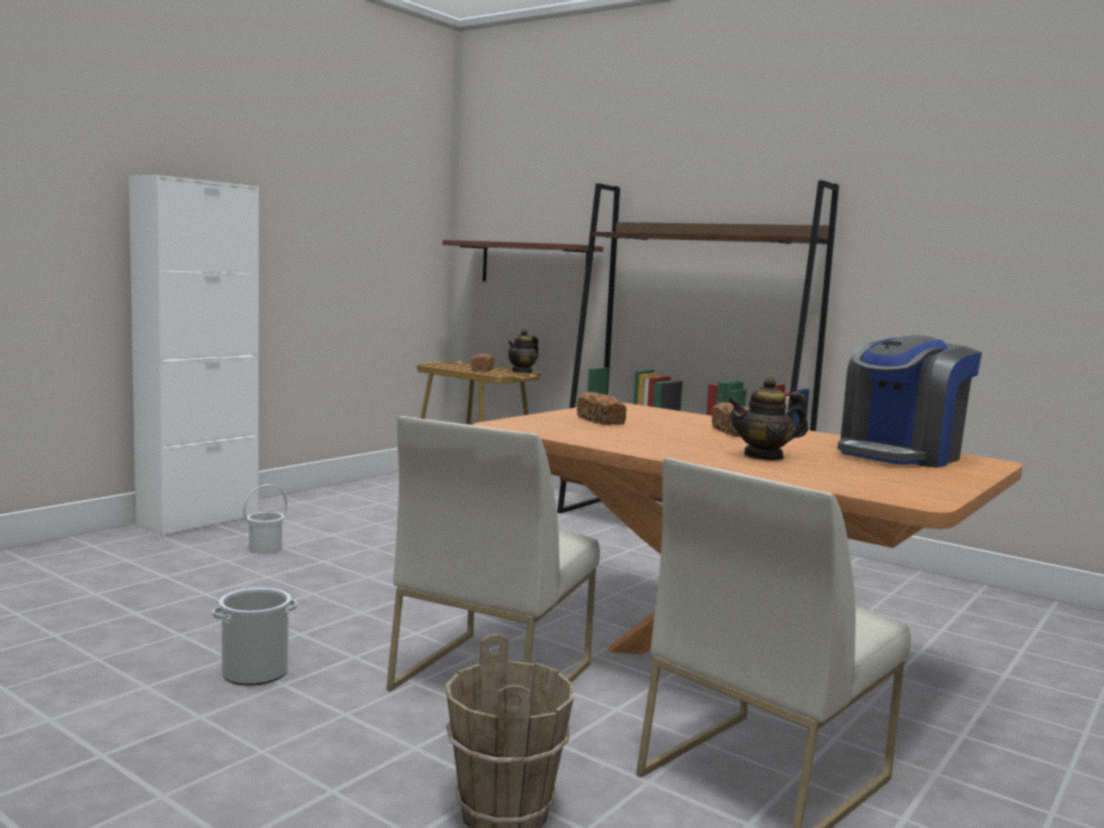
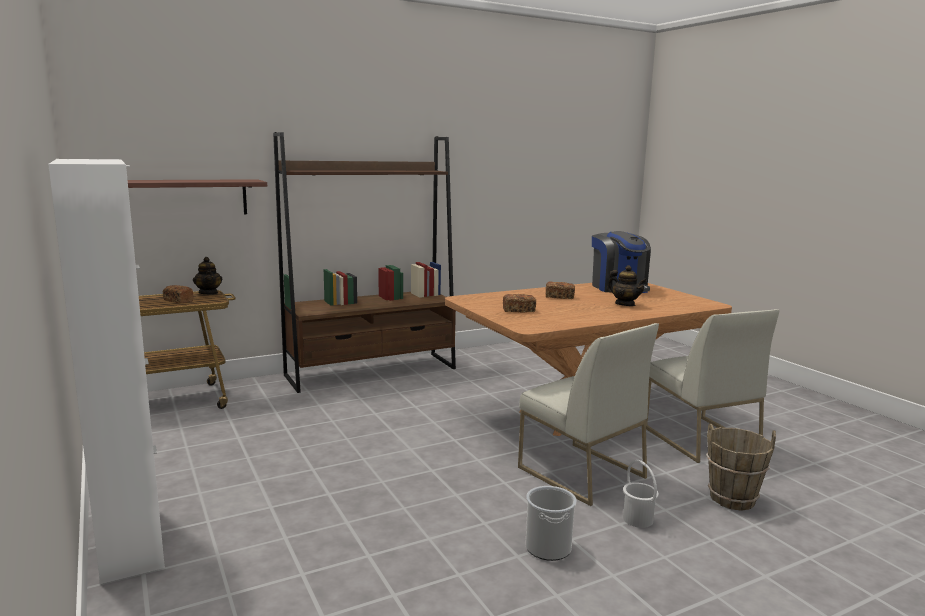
camera: 65 degrees left, 5 degrees up
white bucket [243,484,287,554] -> white bucket moved to [623,460,659,528]
teapot [727,377,808,461] -> teapot turned 60 degrees counterclockwise [607,265,647,306]

